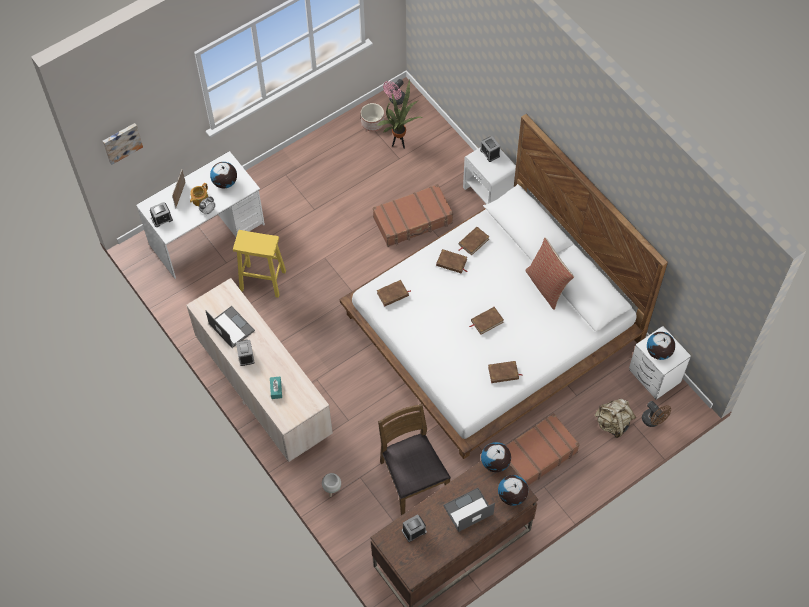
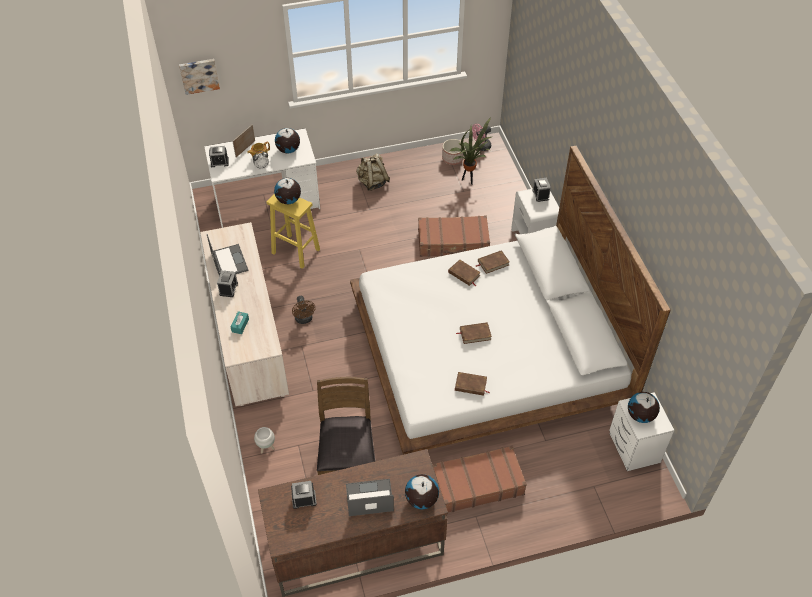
camera: 20 degrees right, 10 degrees down
brown book [377,280,411,307] -> none
globe [481,442,511,472] -> globe moved to [274,178,301,204]
pillow [525,238,574,310] -> none
beige backpack [595,399,636,438] -> beige backpack moved to [356,153,390,191]
brown fan [642,401,671,427] -> brown fan moved to [292,296,316,324]

